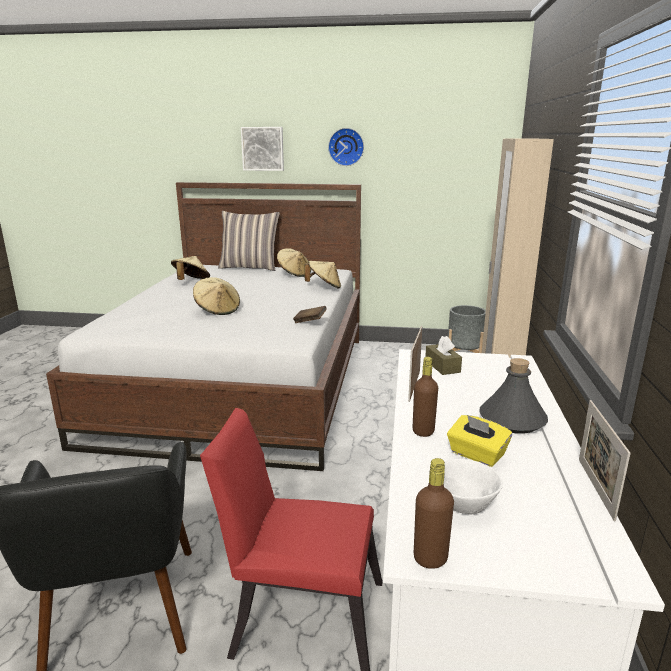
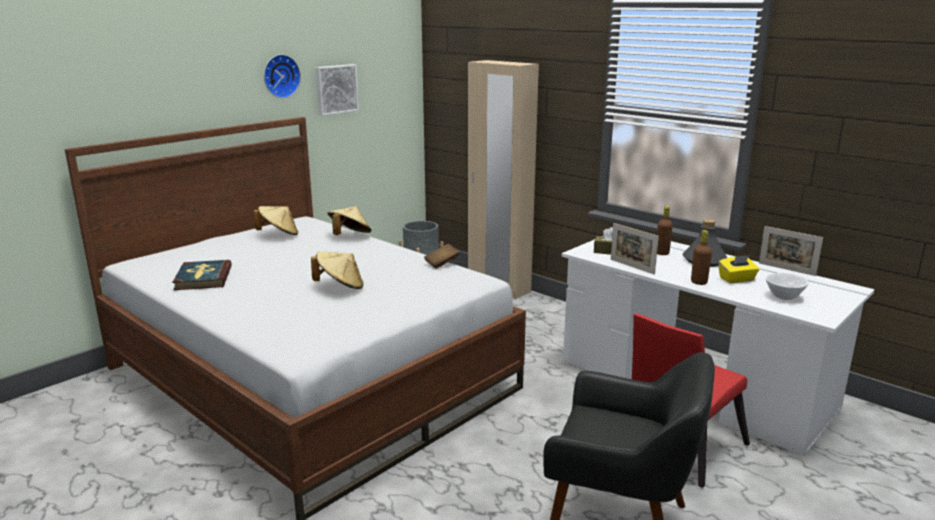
camera: 55 degrees left, 0 degrees up
beige hat [171,256,210,280] -> book [172,260,232,290]
pillow [218,211,280,271] -> none
picture [241,127,284,171] -> picture moved to [315,64,359,116]
brown bottle [414,458,454,569] -> brown bottle moved to [657,206,673,255]

